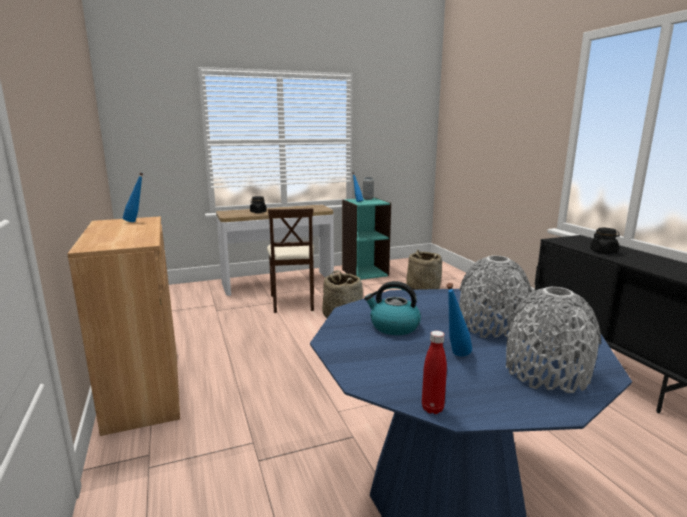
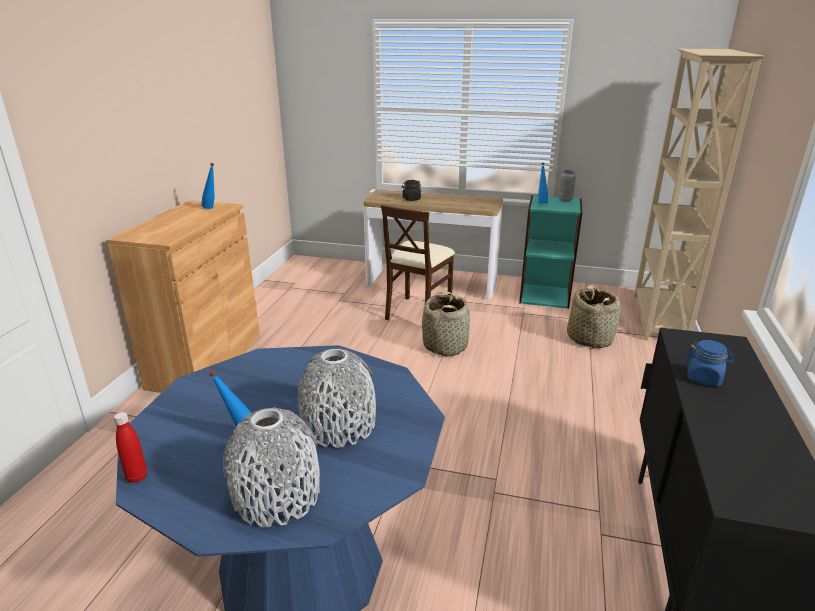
camera: 35 degrees right, 10 degrees up
kettle [364,281,421,335] -> none
black jar [590,228,620,254] -> blue jar [685,340,734,386]
none -> beige bookcase [634,49,764,340]

